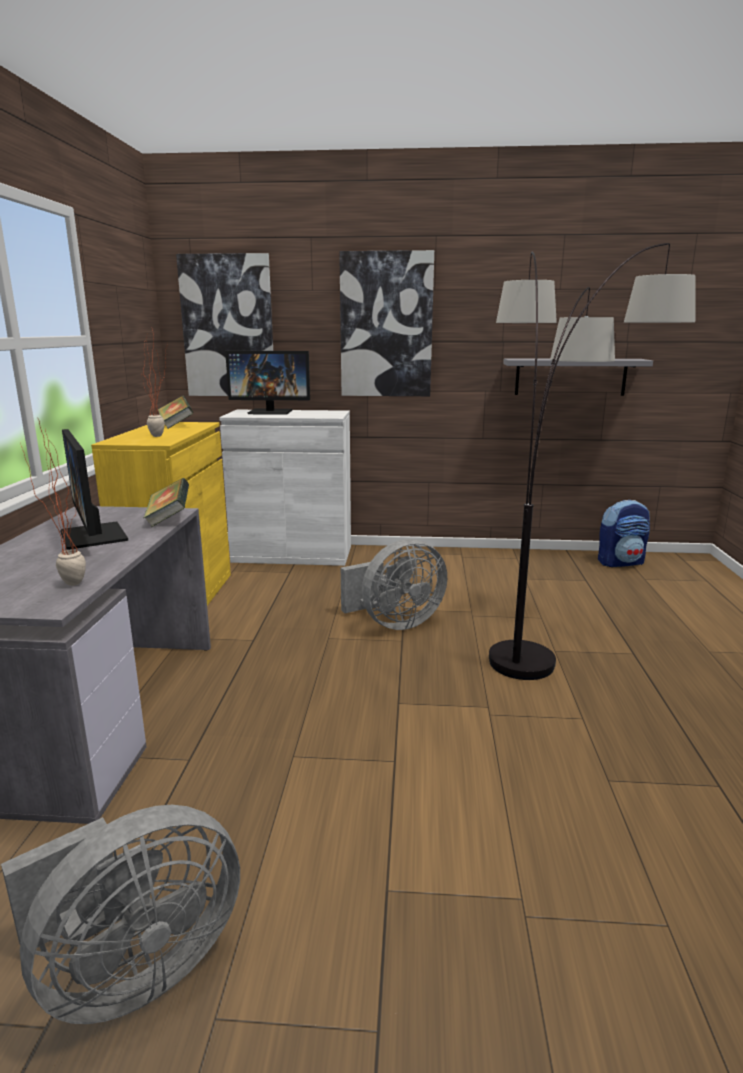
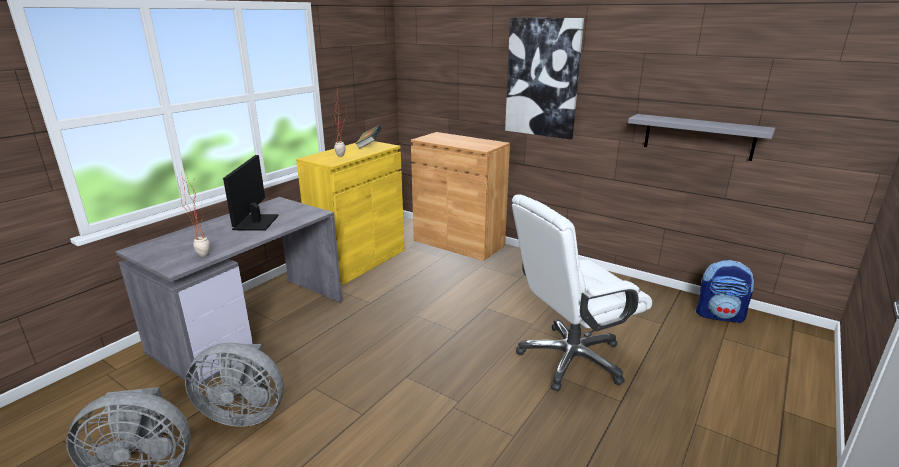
camera: 30 degrees right, 5 degrees up
book [144,478,189,527] -> none
picture [176,253,273,396] -> none
white cabinet [219,410,351,566] -> brown cabinet [411,132,510,261]
monitor [225,351,310,415] -> none
grey fan [341,539,447,630] -> grey fan moved to [185,343,284,427]
floor lamp [489,243,695,680] -> white office chair [512,194,652,391]

